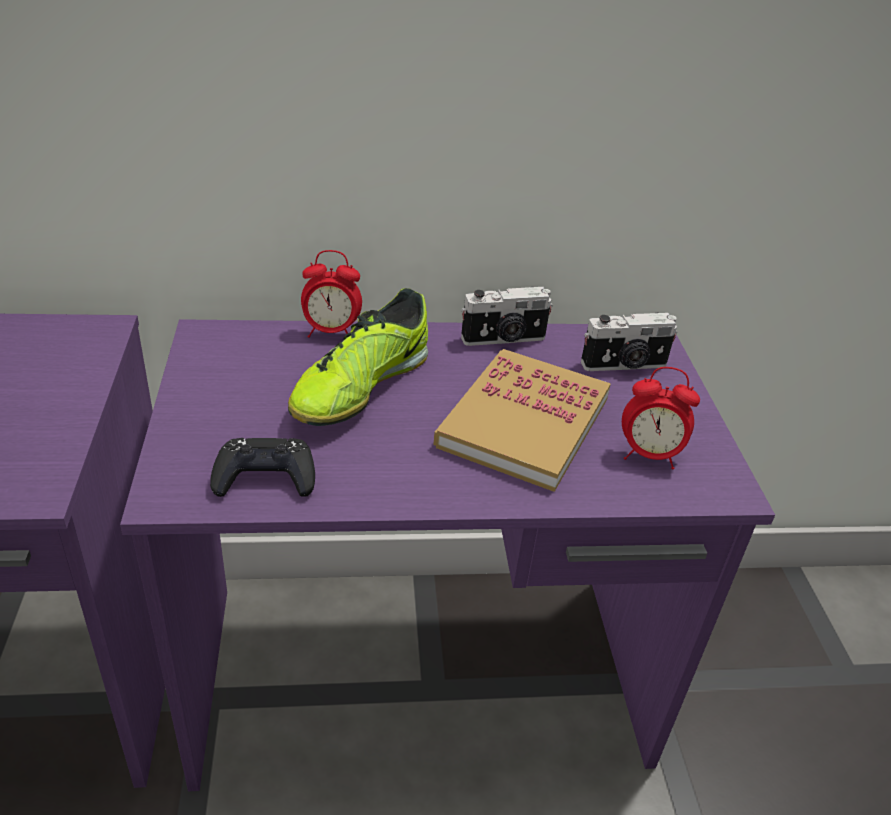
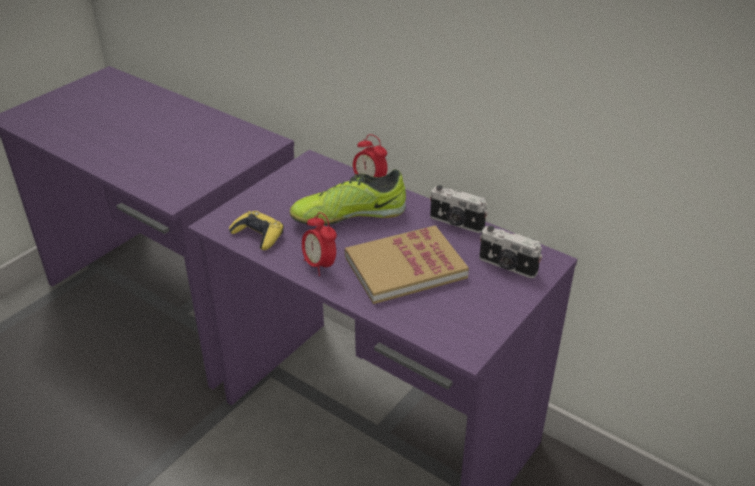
camera: 45 degrees right, 0 degrees up
black game controller [210,438,315,497] -> yellow game controller [229,211,284,250]
alarm clock [622,367,700,470] -> alarm clock moved to [302,212,337,276]

